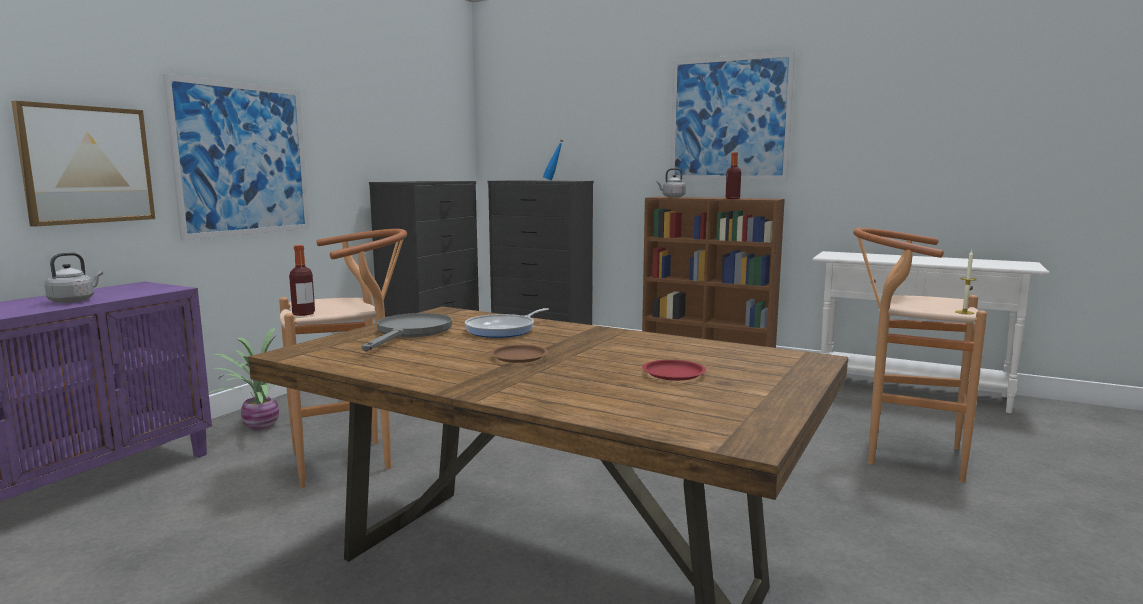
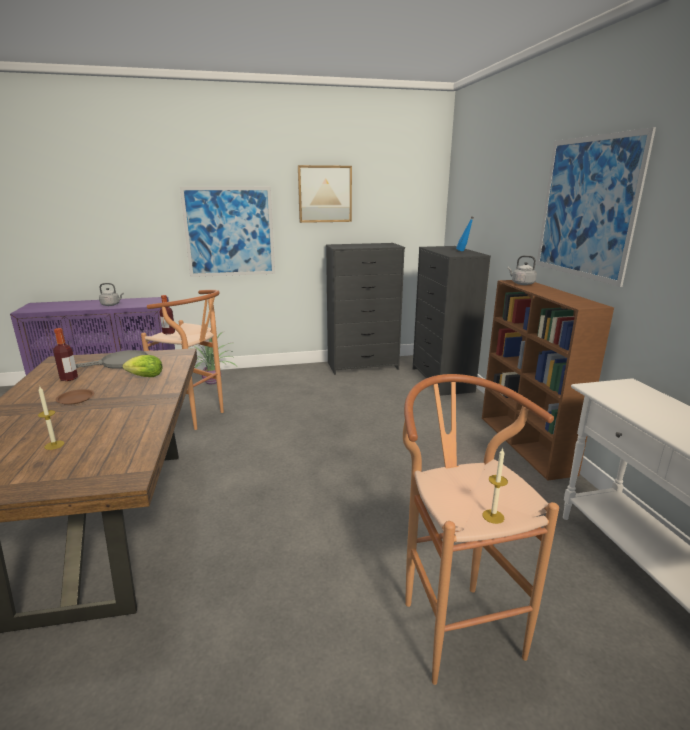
camera: 50 degrees right, 10 degrees up
picture [11,101,155,227] -> picture moved to [298,165,352,223]
frying pan [465,308,549,338] -> lettuce [123,355,163,377]
red plate [642,360,706,381] -> candle [38,386,64,450]
bottle [726,152,741,199] -> bottle moved to [53,328,78,381]

